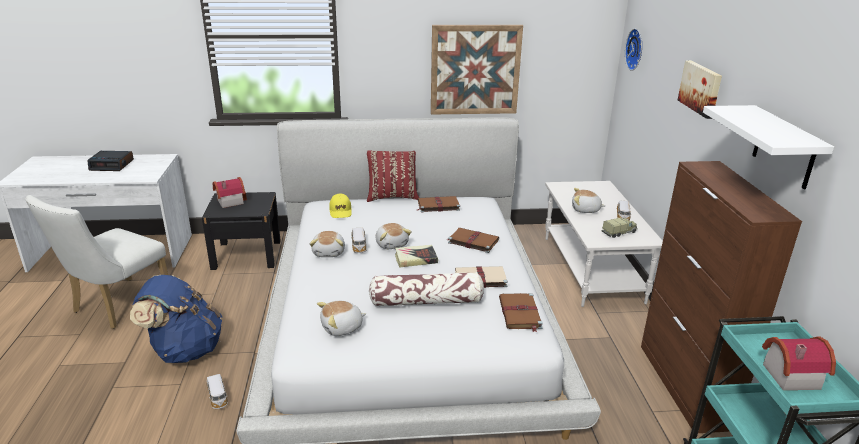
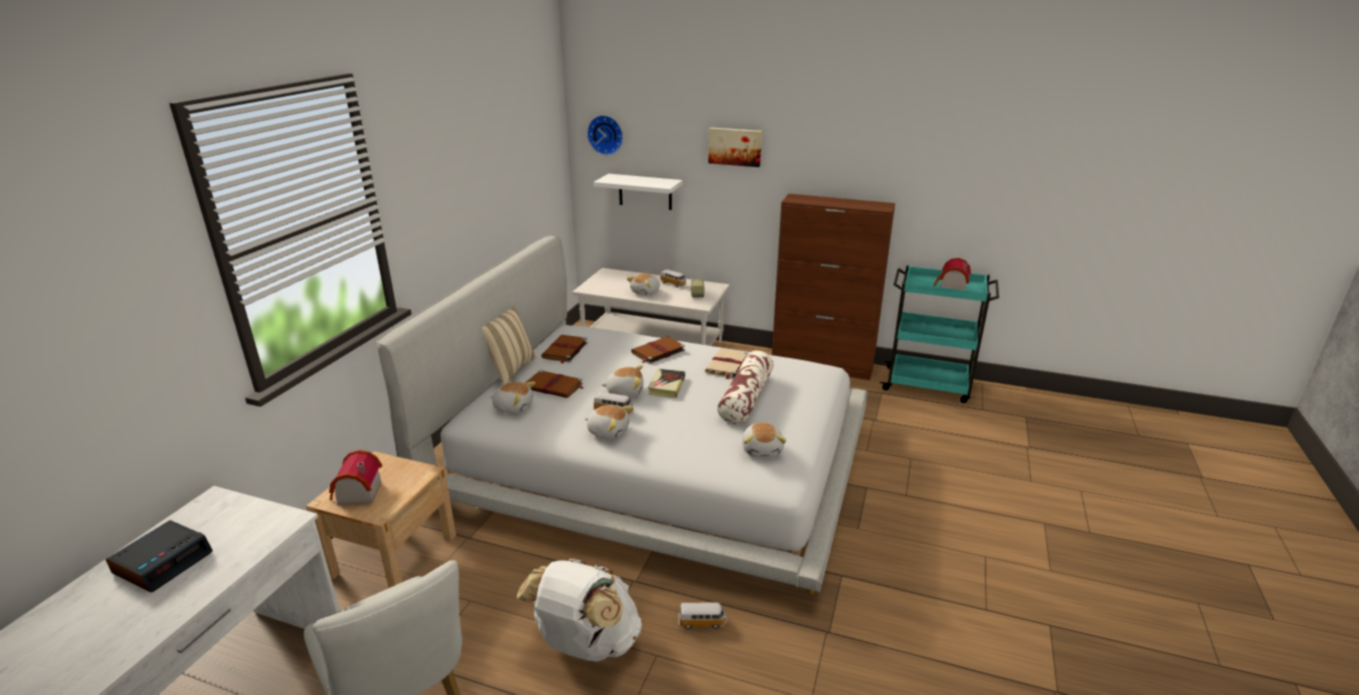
camera: 65 degrees left, 0 degrees up
blue backpack [130,275,222,363] -> white backpack [517,558,642,662]
black nightstand [202,192,281,270] -> beige nightstand [306,451,456,588]
yellow cap [329,194,352,218] -> plush toy [490,382,535,414]
red pillow [367,150,419,202] -> beige pillow [482,306,536,385]
picture [431,25,523,114] -> none
brown book [499,293,543,332] -> brown book moved to [525,370,584,398]
white shelf [703,105,834,189] -> white shelf moved to [593,174,683,210]

